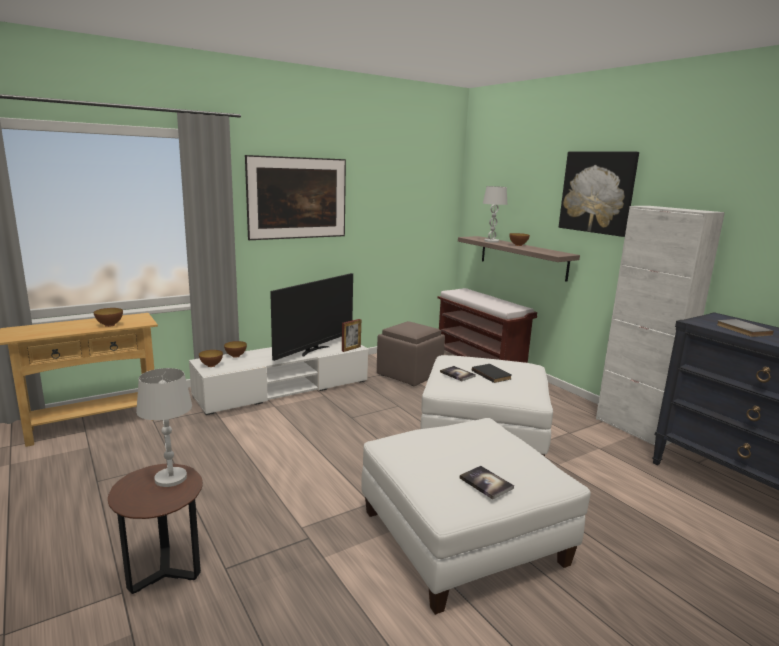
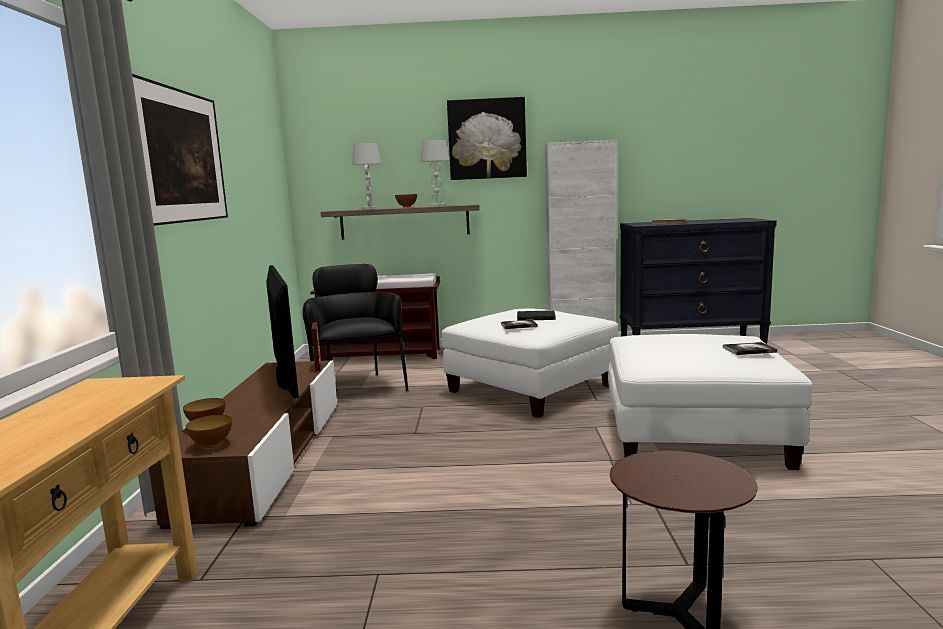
camera: 55 degrees left, 5 degrees down
bowl [94,308,123,327] -> none
white table lamp [136,368,192,487] -> white table lamp moved to [421,140,449,206]
white tv stand [189,337,368,415] -> brown tv stand [149,360,337,529]
brown ottoman [377,321,445,386] -> black armchair [302,264,408,391]

